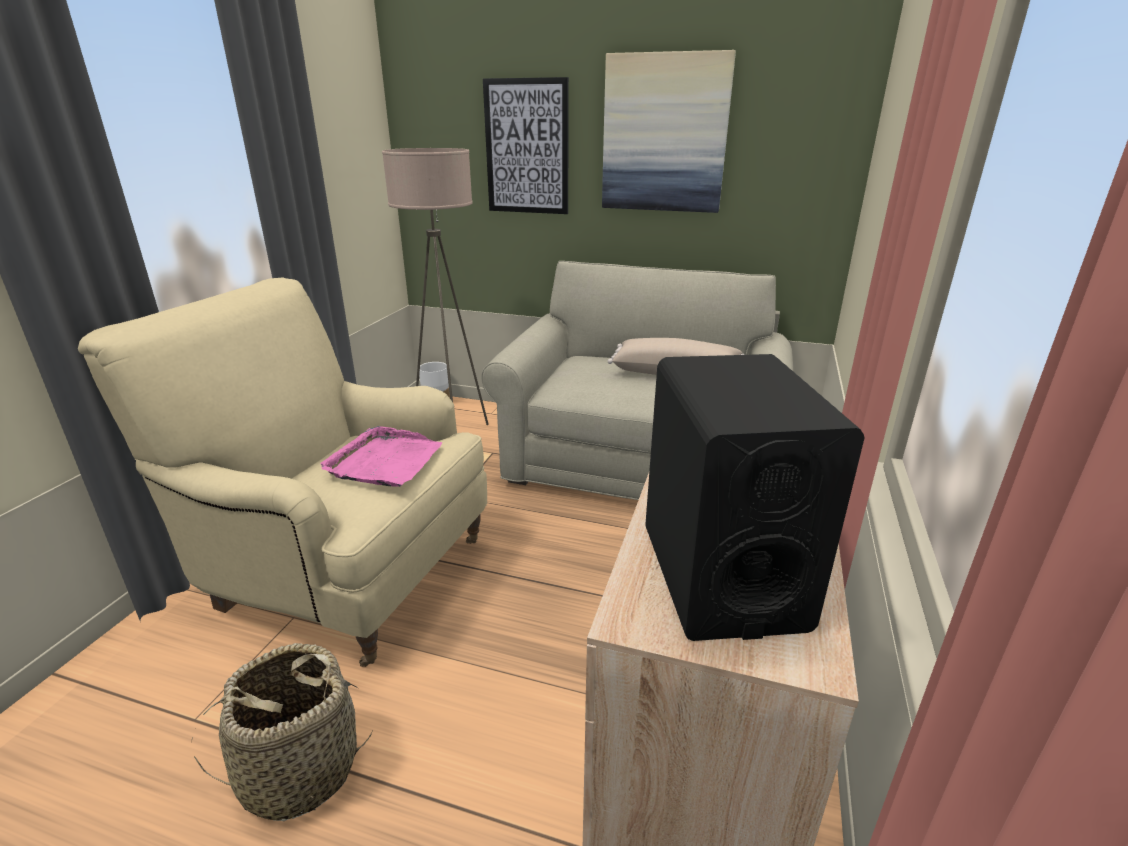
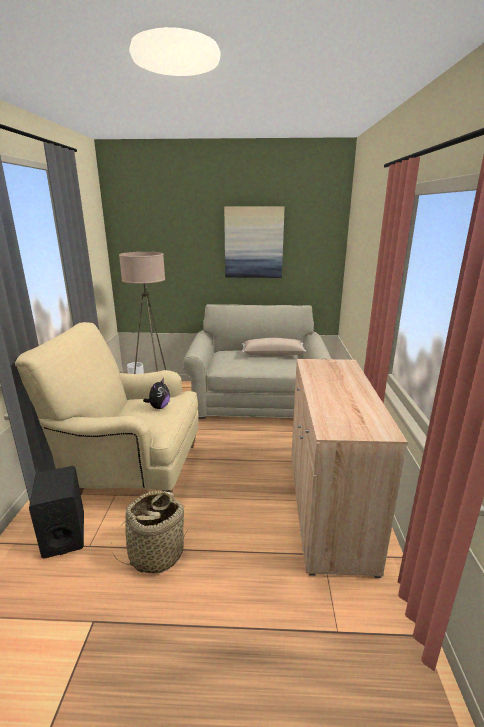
camera: 15 degrees left, 5 degrees down
pink tray [321,426,442,487] -> plush toy [143,378,170,409]
picture [483,77,569,214] -> none
black speaker [645,354,865,641] -> black speaker moved to [29,466,84,559]

